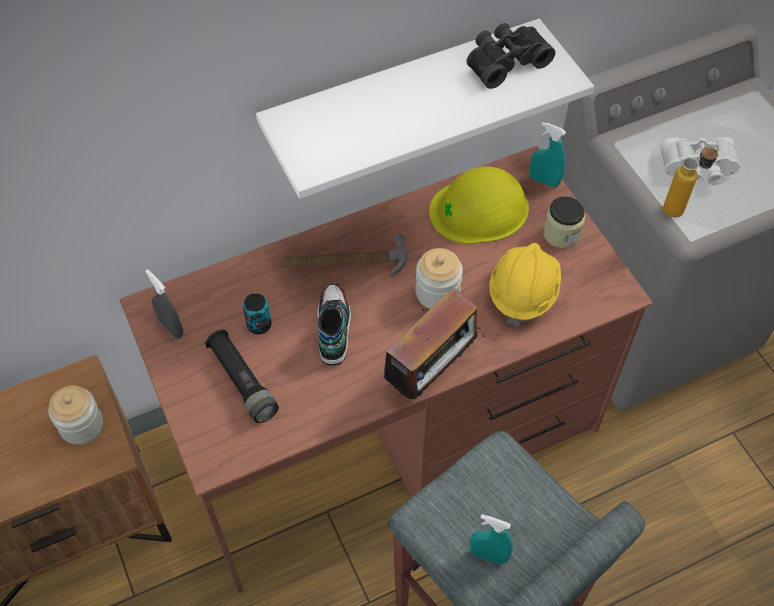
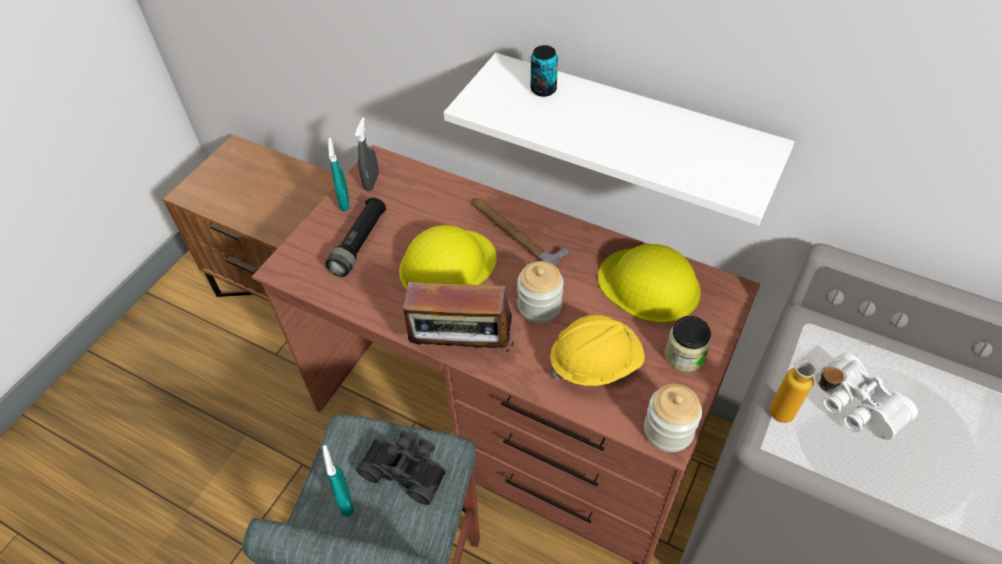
camera: 55 degrees right, 5 degrees down
jar [48,386,103,445] -> jar moved to [644,384,702,452]
can [243,293,271,334] -> can moved to [531,45,558,97]
shoe [317,283,351,366] -> yellow hard hat [399,225,497,290]
black binoculars [467,23,555,89] -> black binoculars moved to [356,431,446,505]
turquoise spray bottle [530,122,566,187] -> turquoise spray bottle moved to [328,138,350,211]

